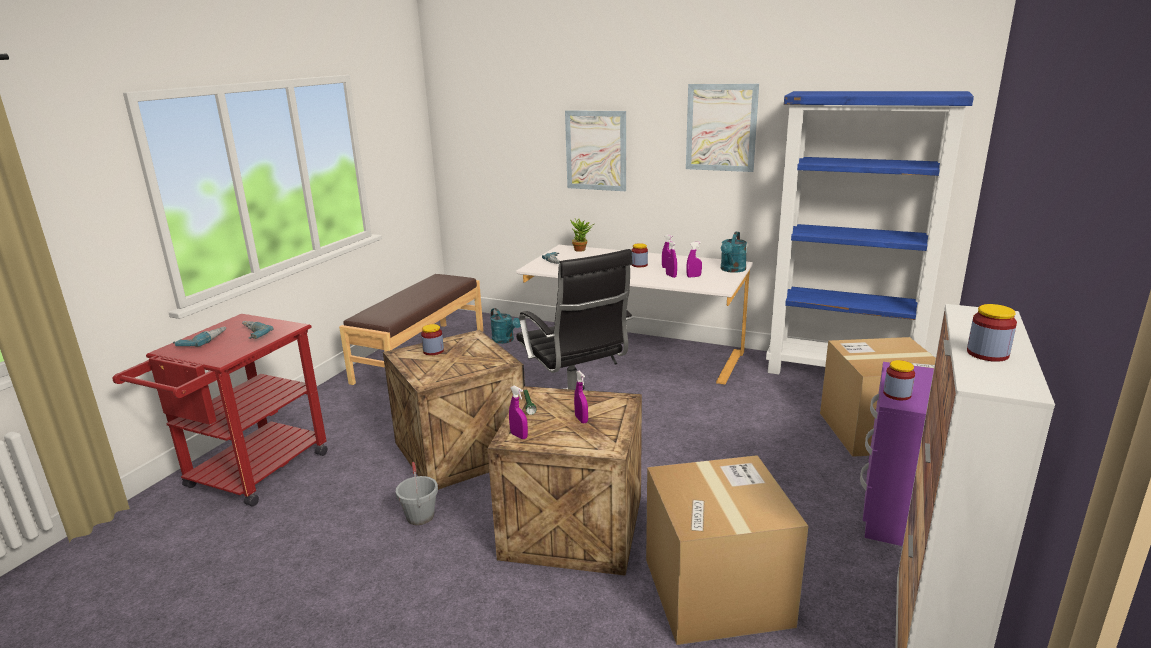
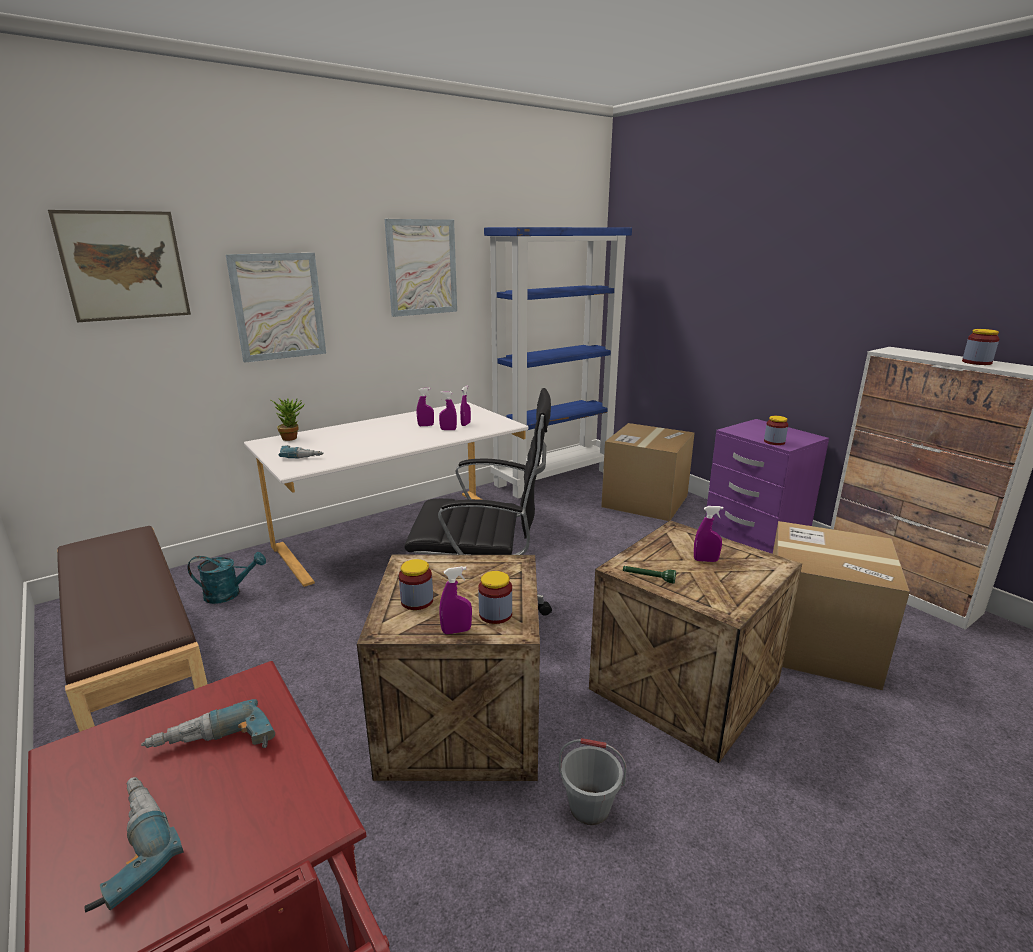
camera: 60 degrees left, 0 degrees up
purple spray bottle [509,386,528,439] -> purple spray bottle moved to [439,566,472,634]
jar [632,243,648,267] -> jar moved to [478,571,512,624]
turquoise watering can [721,232,747,273] -> none
none -> picture [48,210,191,322]

